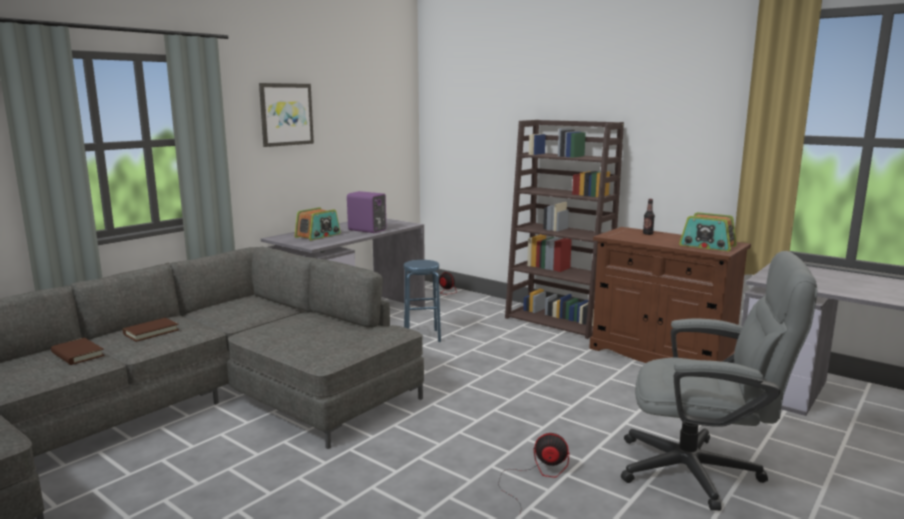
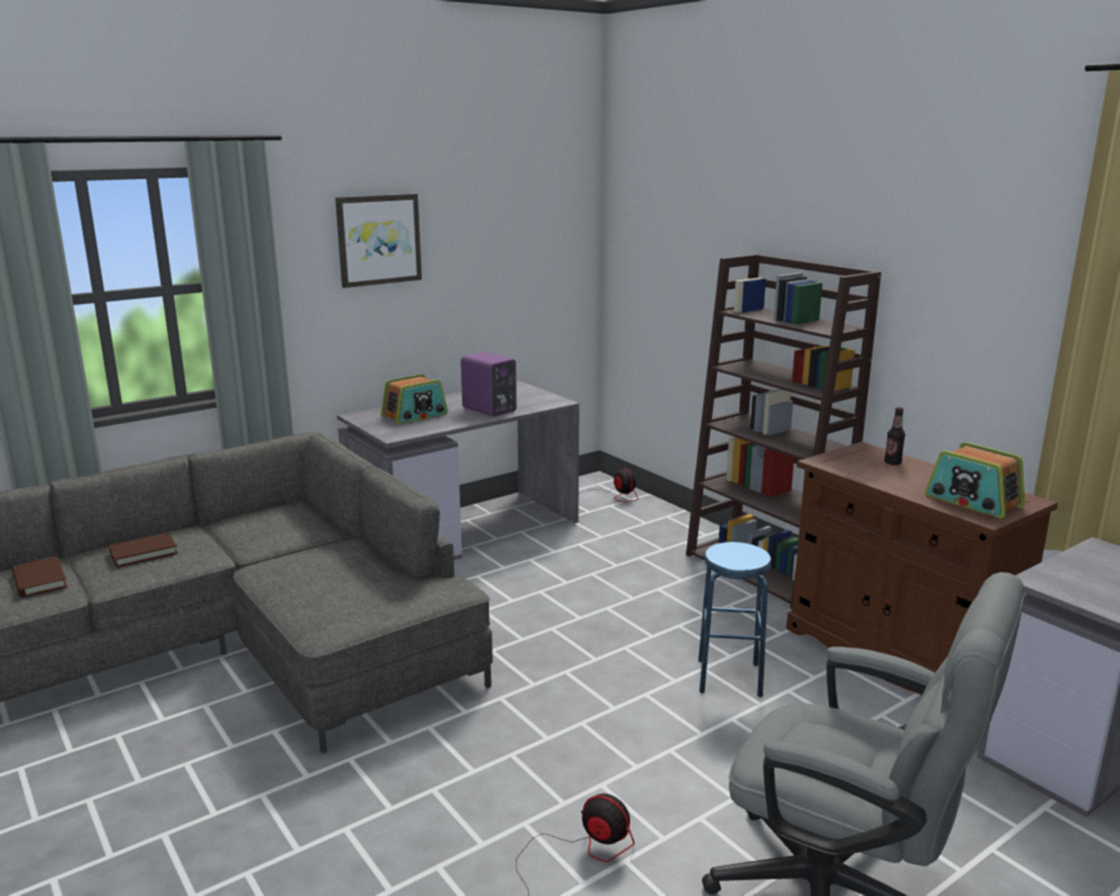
camera: 15 degrees right, 5 degrees up
blue stool [403,260,441,342] -> blue stool moved to [698,542,771,697]

